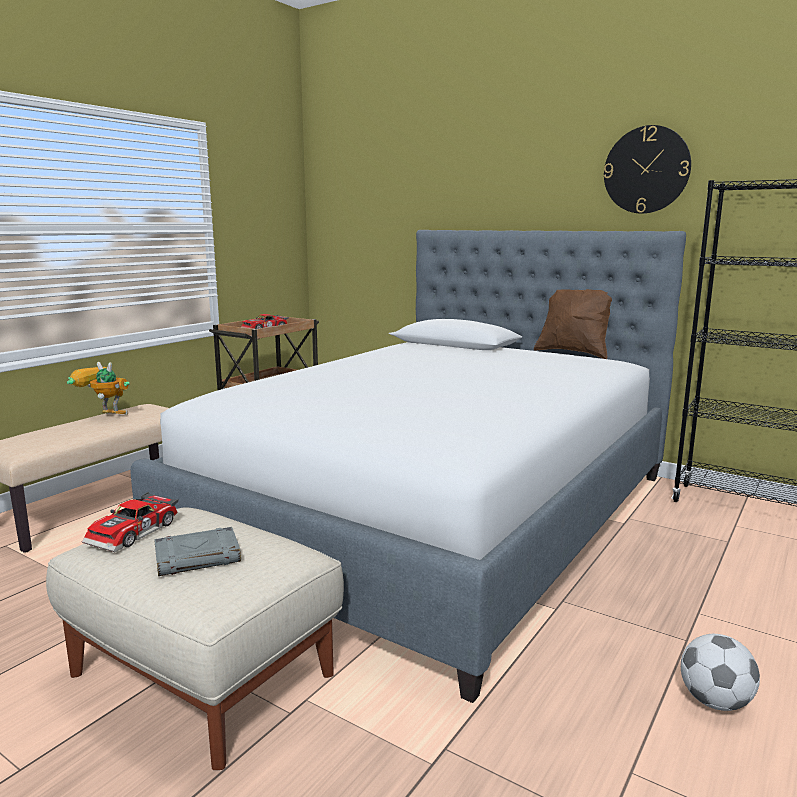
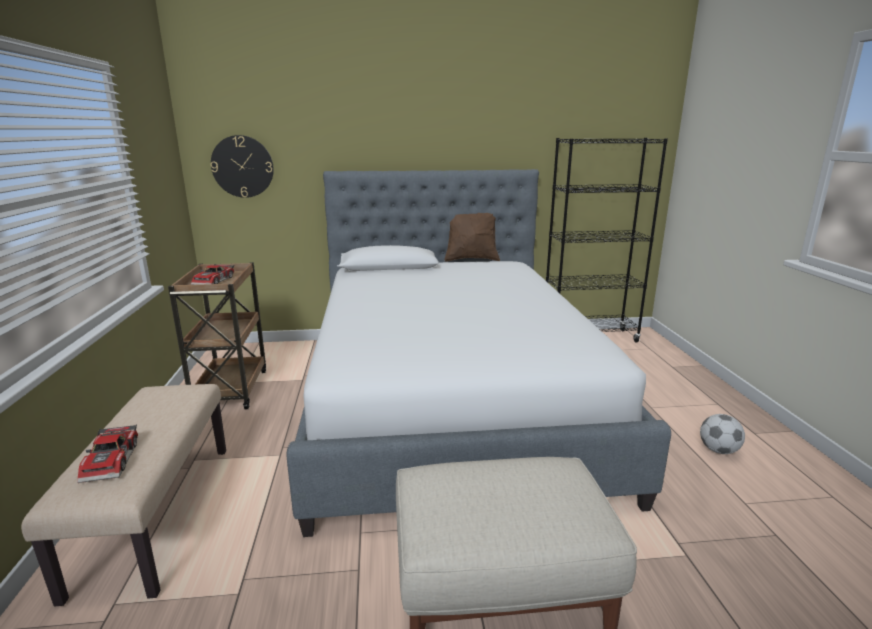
camera: 40 degrees left, 5 degrees up
toy robot [67,362,130,415] -> none
toy car [82,492,179,552] -> toy car moved to [77,424,138,483]
grey book [154,527,241,576] -> none
wall clock [604,125,691,214] -> wall clock moved to [211,135,274,198]

